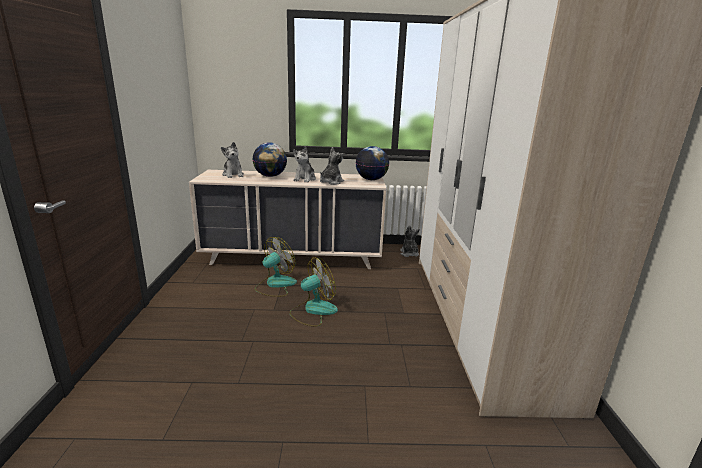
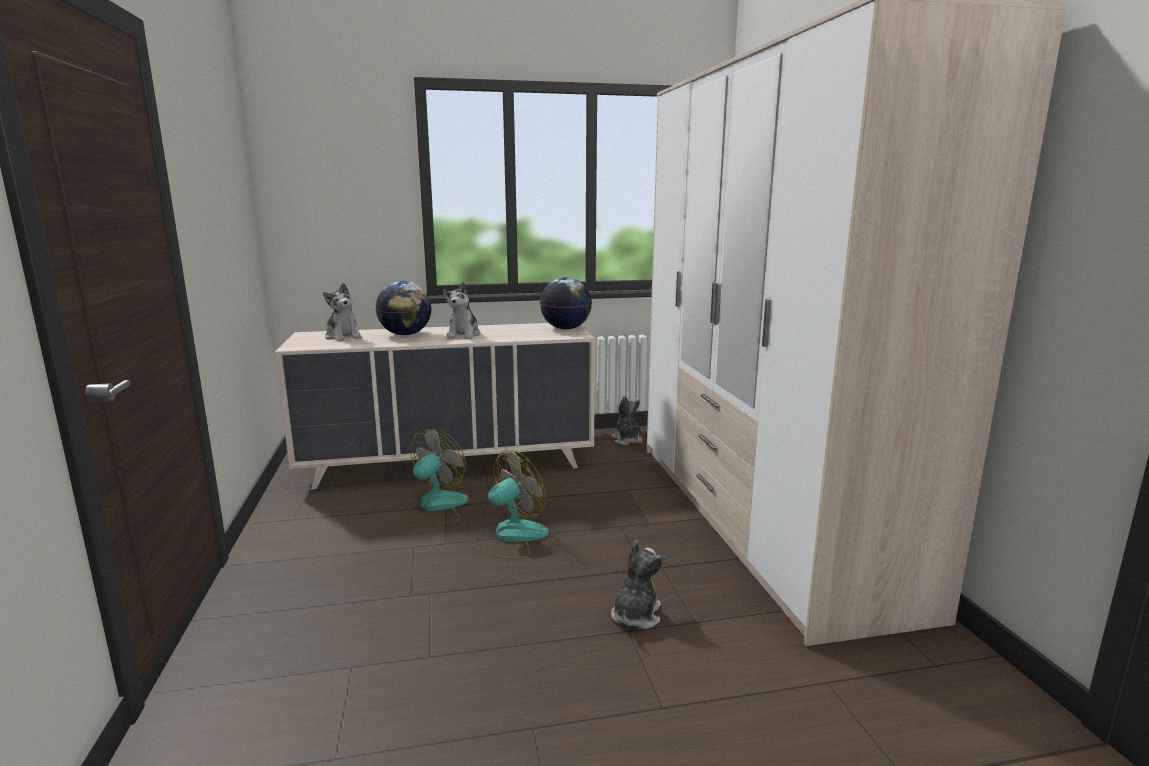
camera: 10 degrees left, 5 degrees down
plush toy [320,147,344,185] -> plush toy moved to [611,540,666,629]

